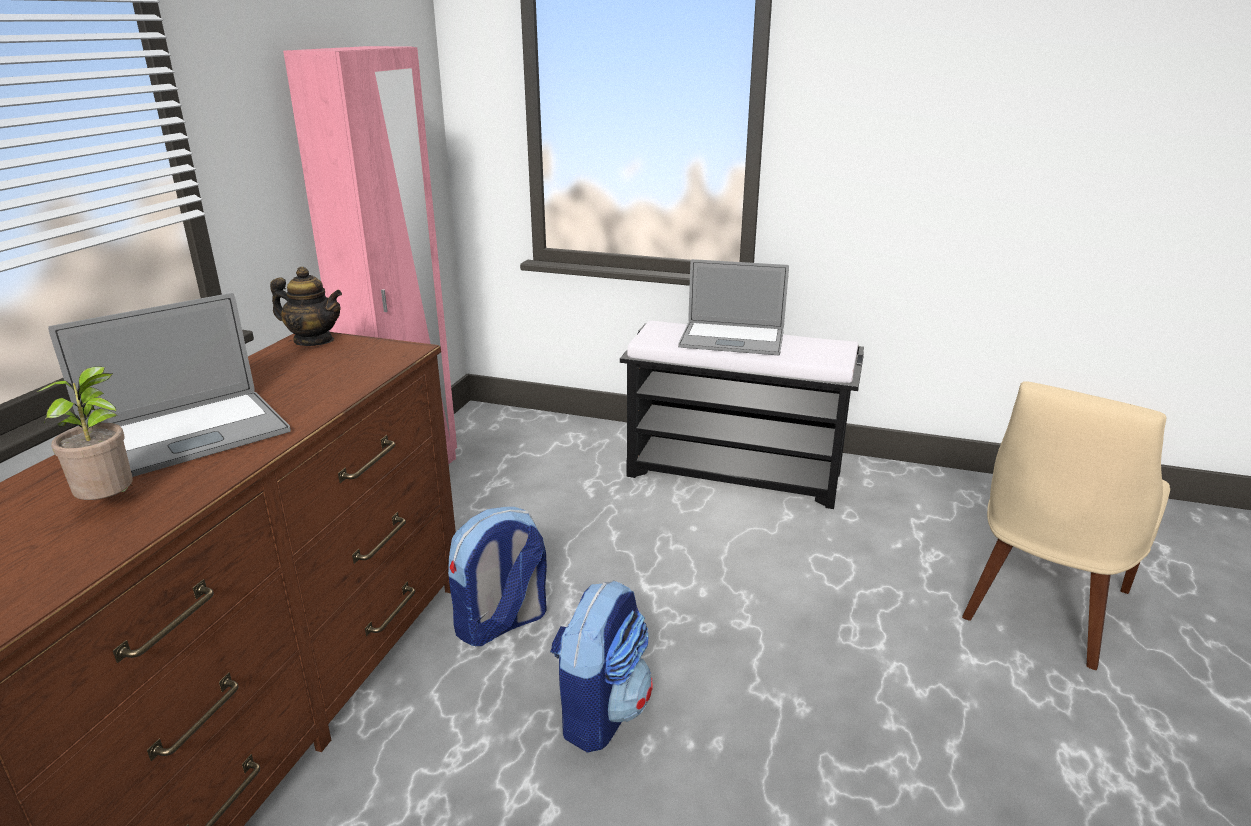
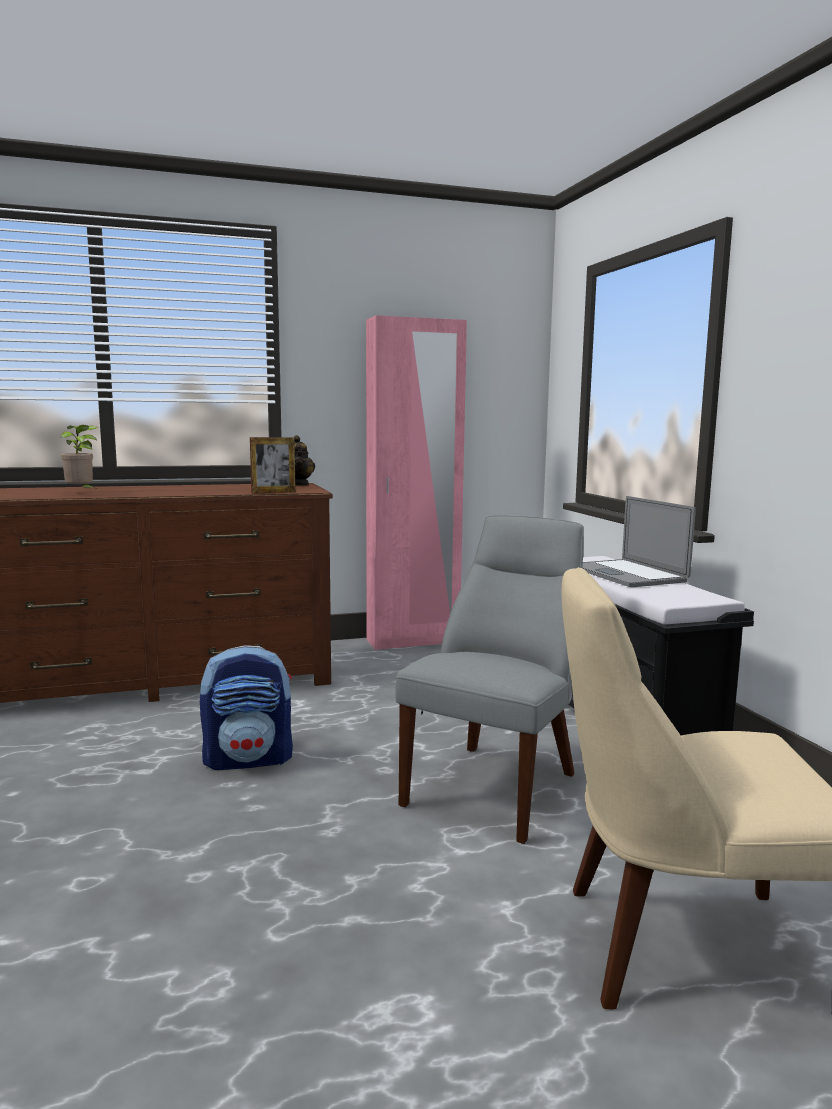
camera: 55 degrees right, 15 degrees down
laptop [48,293,291,477] -> none
backpack [448,507,547,647] -> none
none -> picture frame [250,437,296,493]
none -> grey chair [395,516,584,844]

